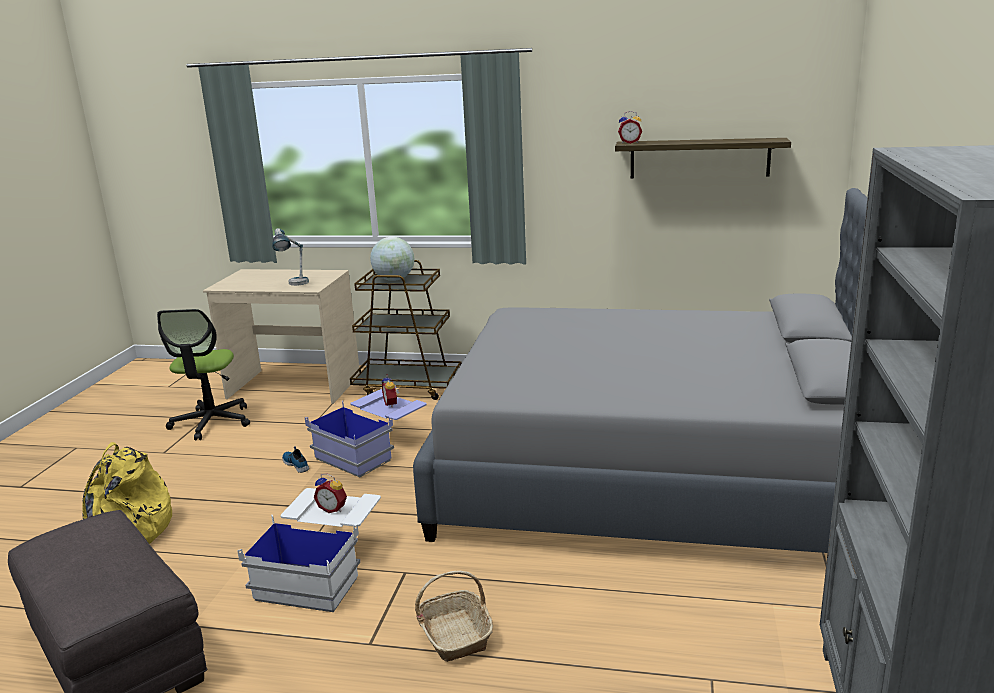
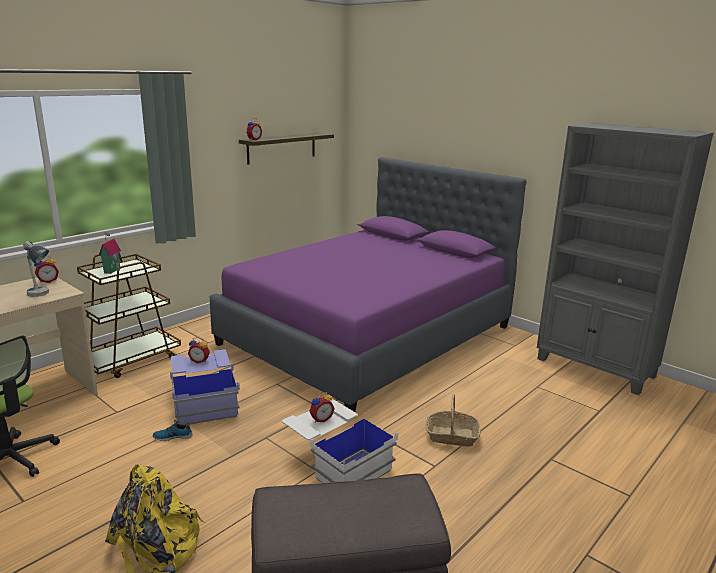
camera: 60 degrees left, 0 degrees up
globe [370,237,414,281] -> toy house [99,231,121,274]
grey bed [413,188,867,553] -> purple bed [210,157,526,412]
none -> alarm clock [34,257,59,283]

